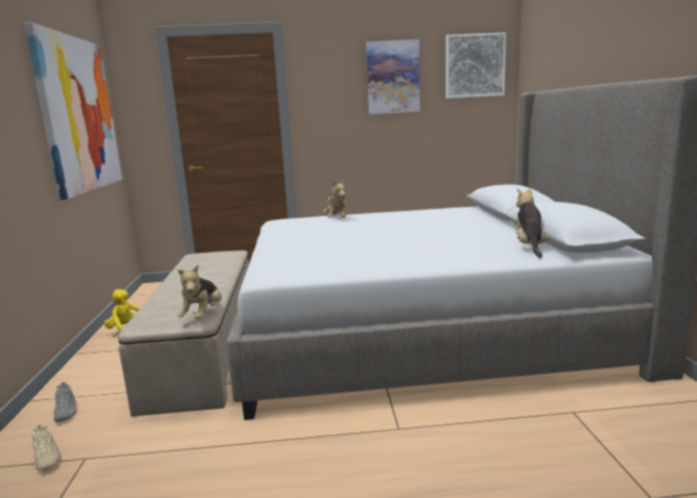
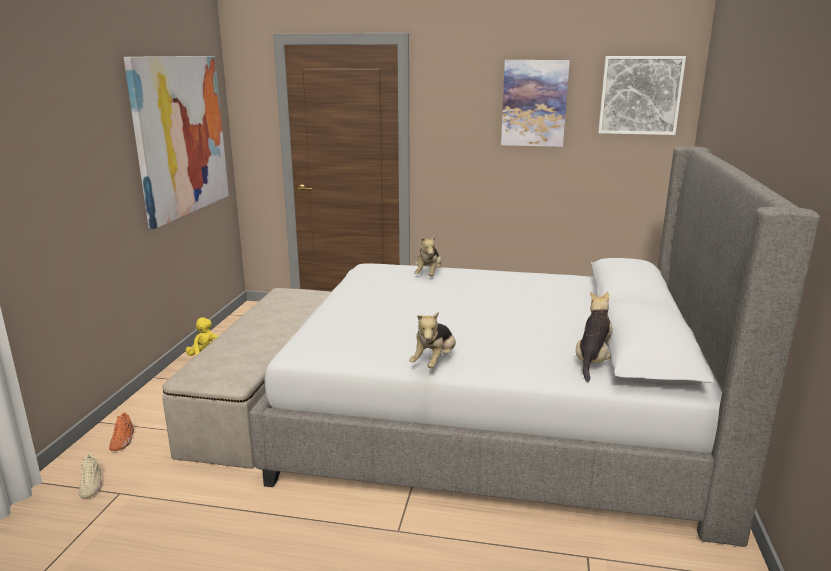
camera: 15 degrees right, 5 degrees up
grey shoe [54,382,76,422] -> orange shoe [109,412,134,451]
plush toy [177,265,222,319] -> plush toy moved to [409,312,456,368]

